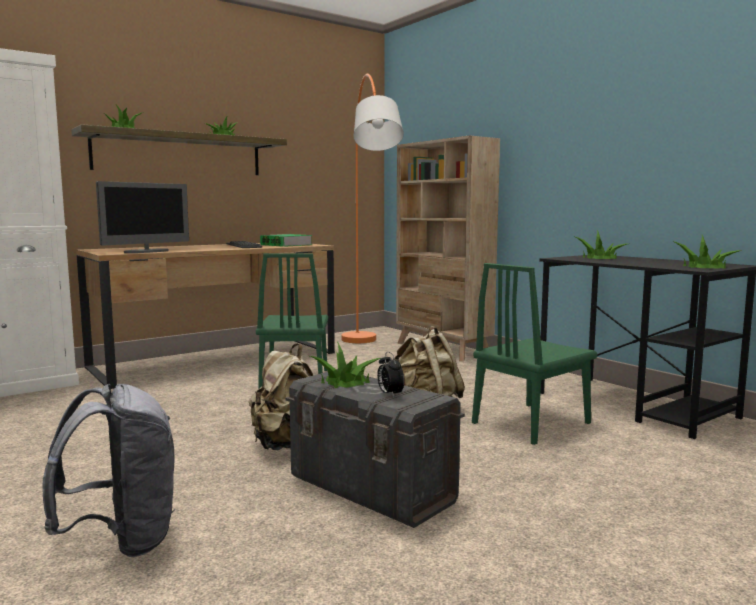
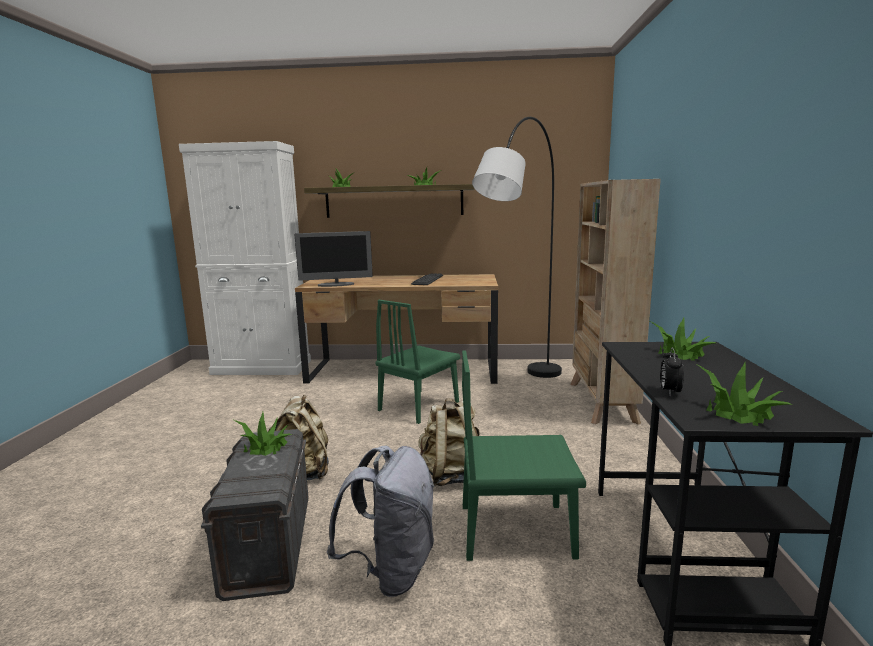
camera: 40 degrees right, 5 degrees up
grey backpack [42,384,175,557] -> grey backpack moved to [327,446,434,597]
book [260,234,312,247] -> none
orange floor lamp [341,74,404,343] -> black floor lamp [472,117,562,378]
alarm clock [377,352,404,397] -> alarm clock moved to [660,348,684,396]

